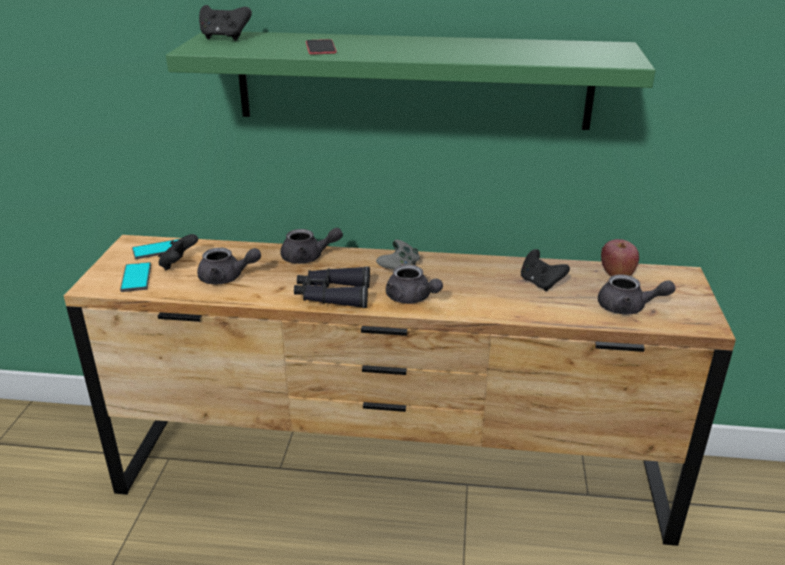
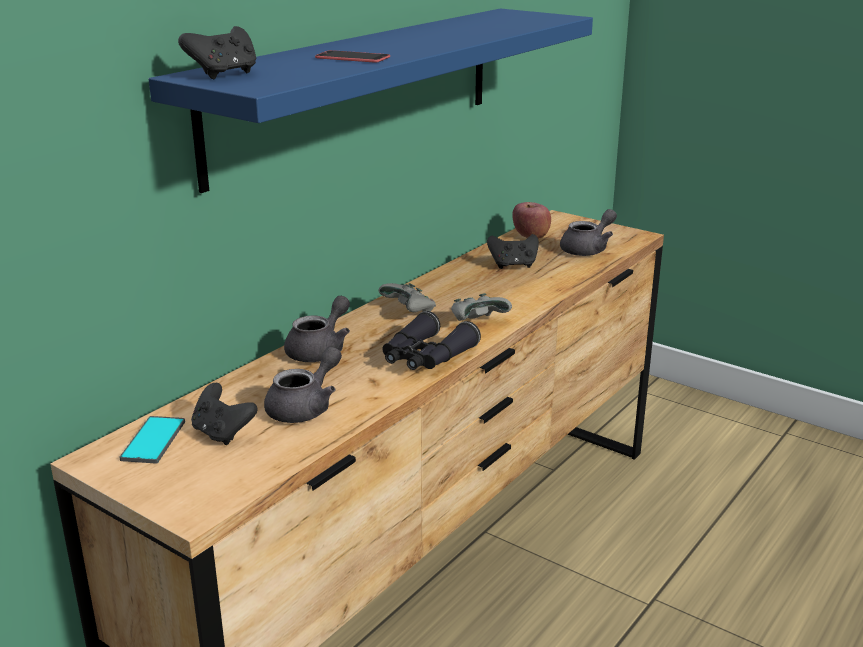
camera: 60 degrees left, 5 degrees down
phone [120,262,151,292] -> none
green shelf [166,32,656,130] -> blue shelf [149,8,593,193]
grey teapot [386,265,443,304] -> grey game controller [451,293,512,321]

